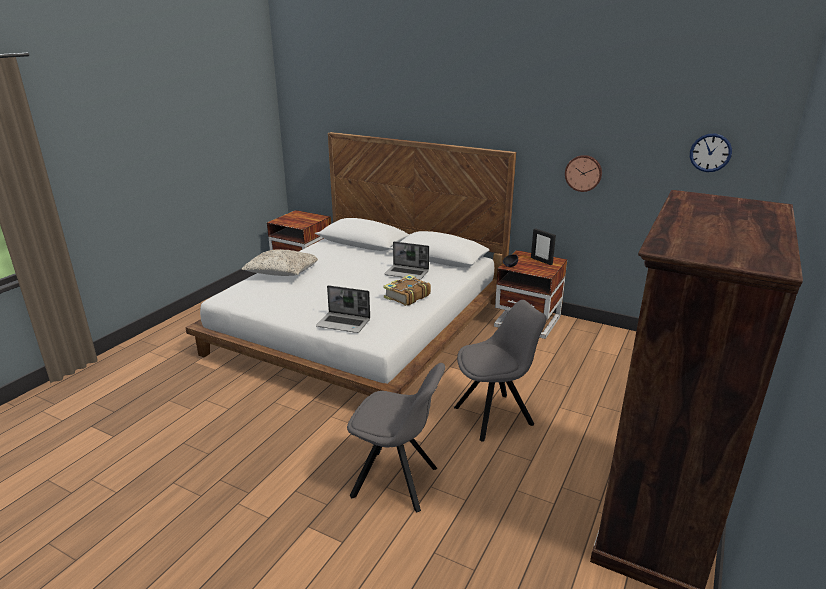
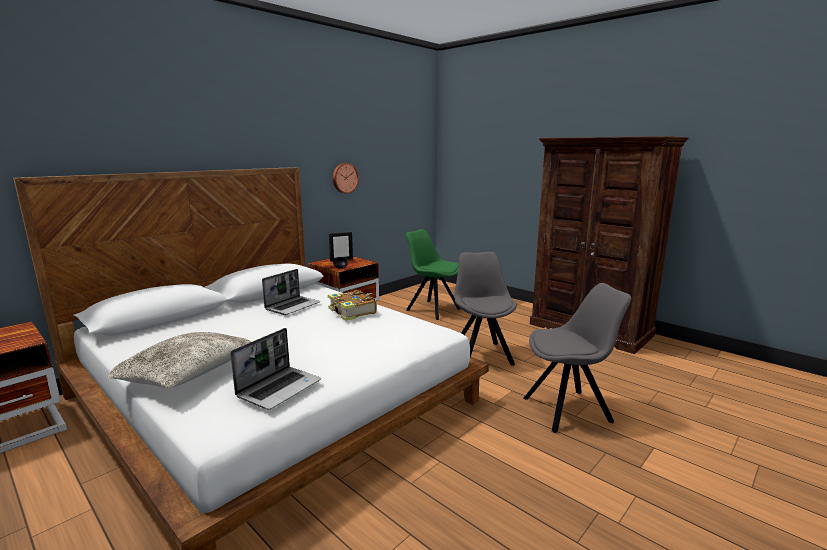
camera: 75 degrees left, 10 degrees down
laptop [316,285,370,333] -> laptop moved to [230,328,321,410]
grey chair [347,363,445,512] -> grey chair turned 45 degrees clockwise [523,283,631,433]
wall clock [690,133,732,172] -> none
none -> green chair [406,229,460,320]

